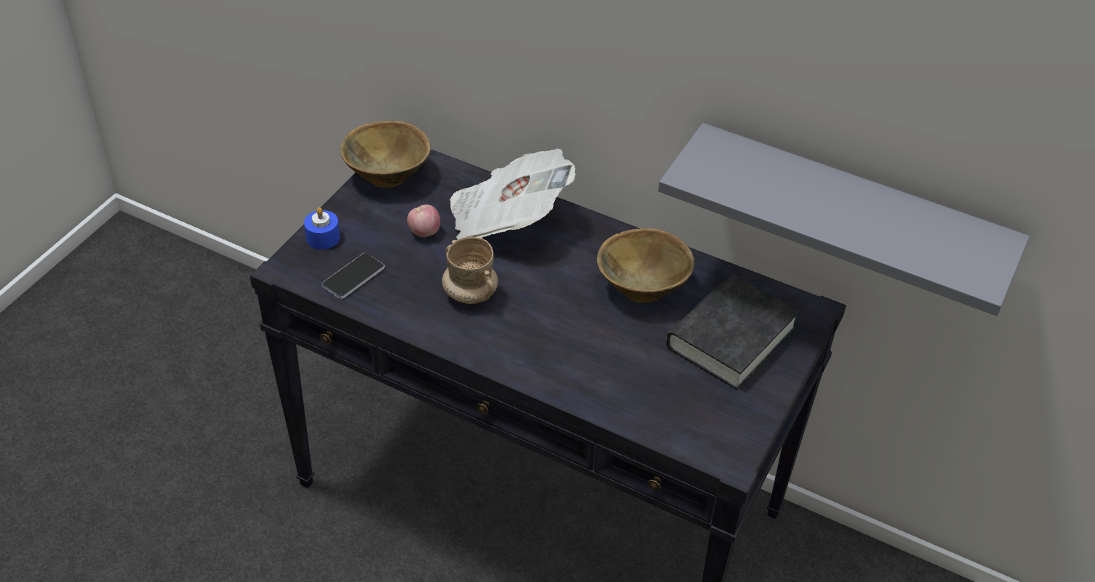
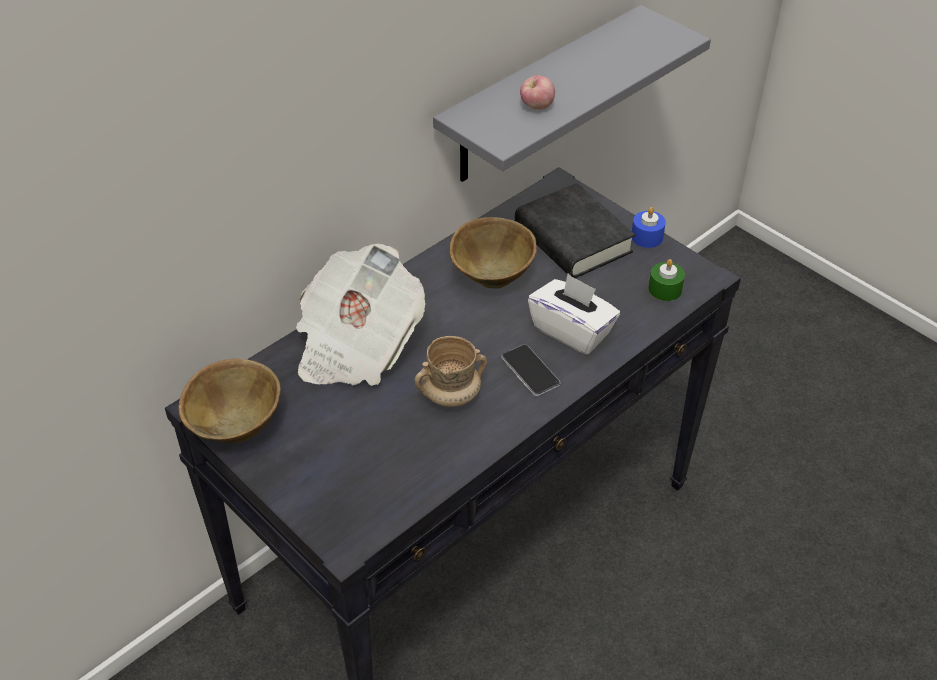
camera: 70 degrees left, 0 degrees up
blue candle [304,207,340,249] -> blue candle moved to [632,207,666,248]
phone [322,253,385,299] -> phone moved to [501,344,560,396]
apple [407,204,440,237] -> apple moved to [520,75,555,110]
none -> white tissue box [528,274,620,355]
none -> green candle [648,259,685,301]

